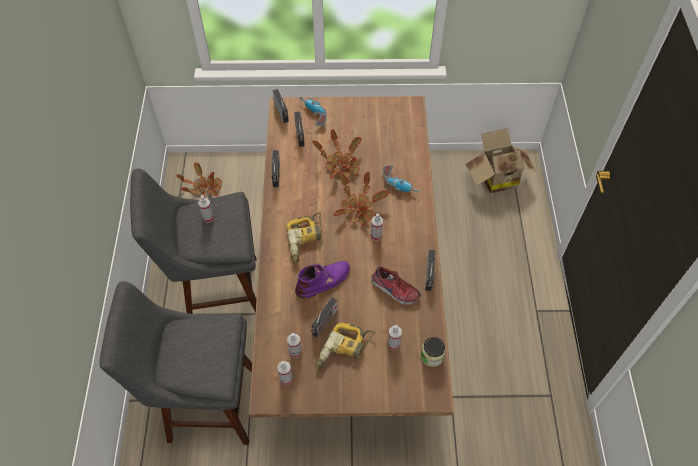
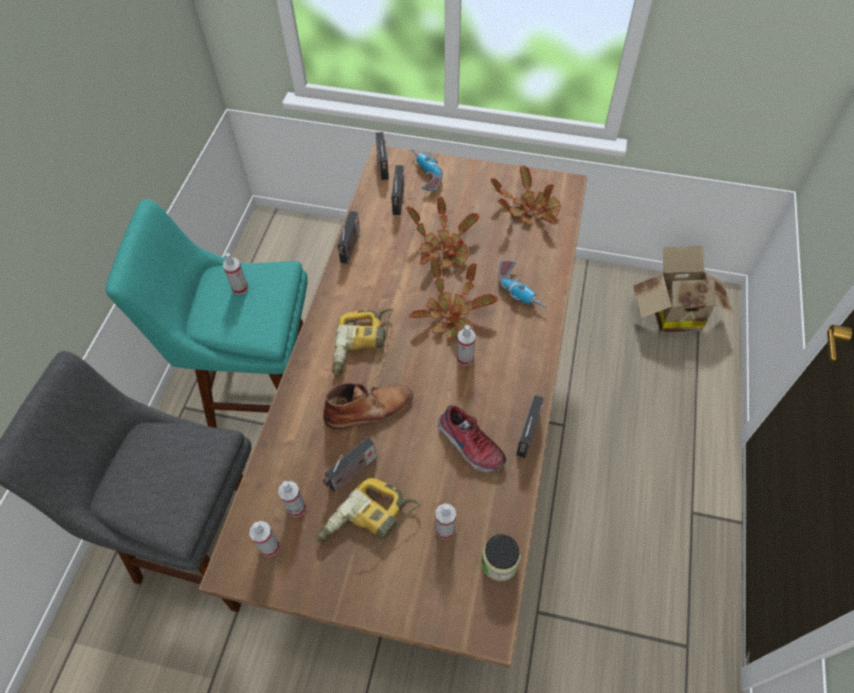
camera: 15 degrees right, 0 degrees up
grey stool [130,169,257,314] -> turquoise stool [106,199,308,428]
potted plant [176,162,222,198] -> potted plant moved to [490,166,561,224]
purple boot [295,261,350,298] -> brown boot [323,381,413,430]

